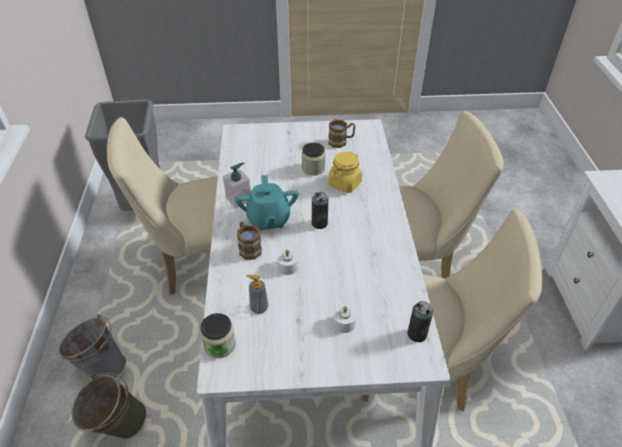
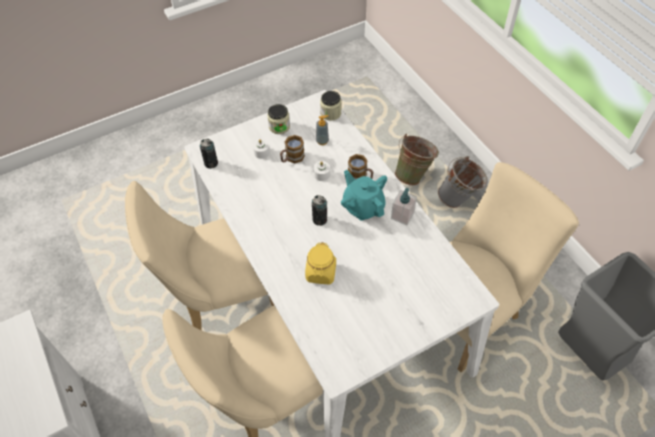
camera: 155 degrees right, 10 degrees up
jar [301,143,325,176] -> jar moved to [267,104,290,134]
mug [328,120,355,148] -> mug moved to [280,135,305,163]

